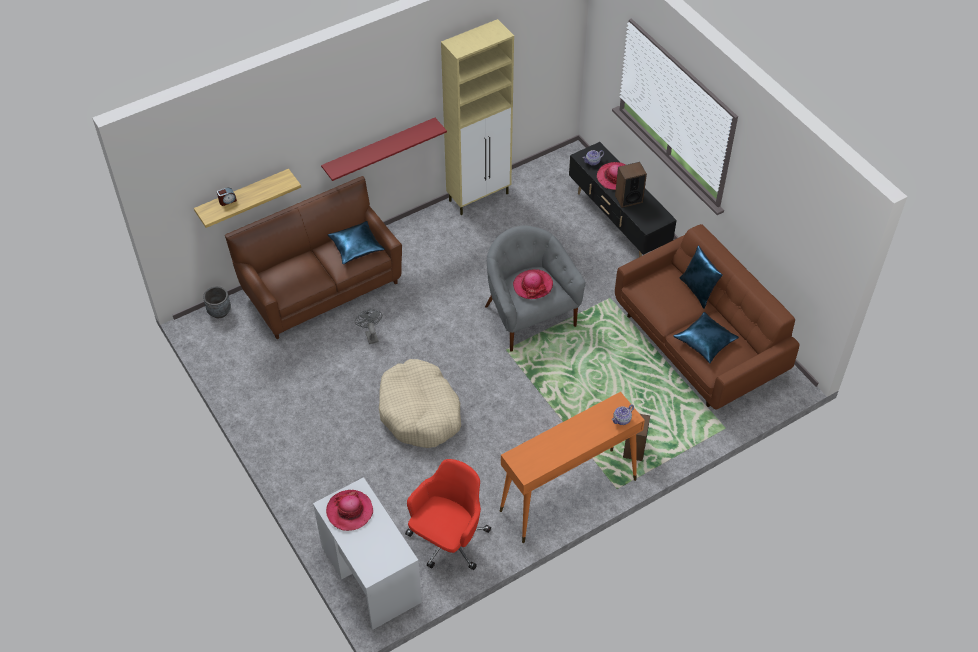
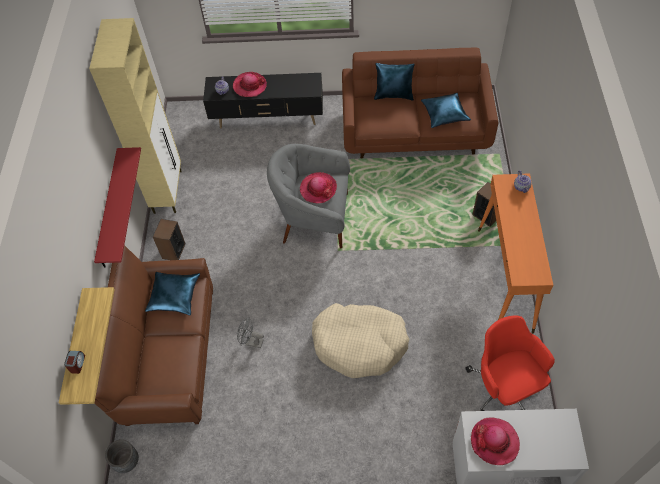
camera: 55 degrees left, 5 degrees up
speaker [615,162,647,208] -> speaker moved to [153,219,186,260]

